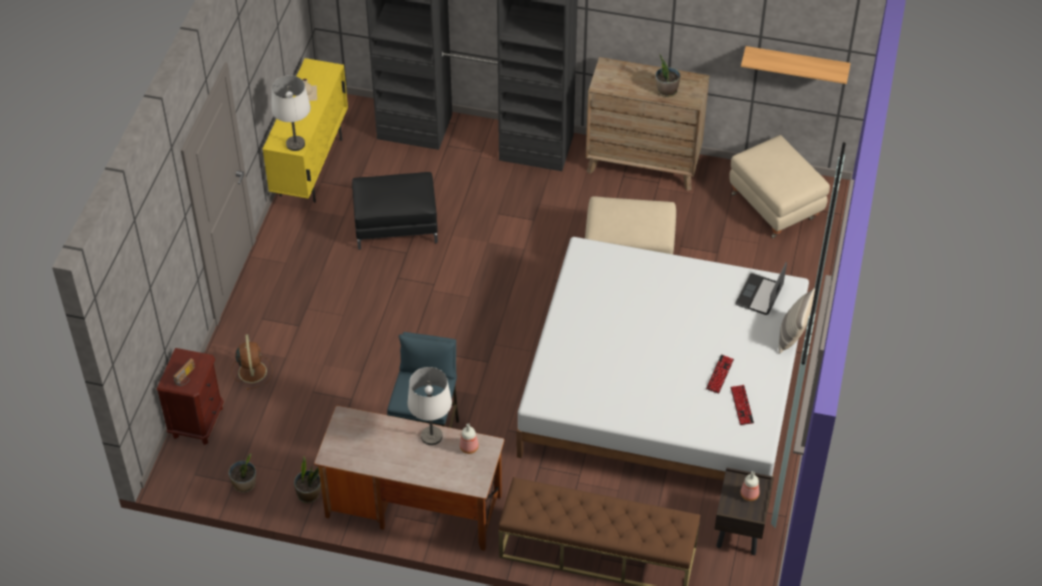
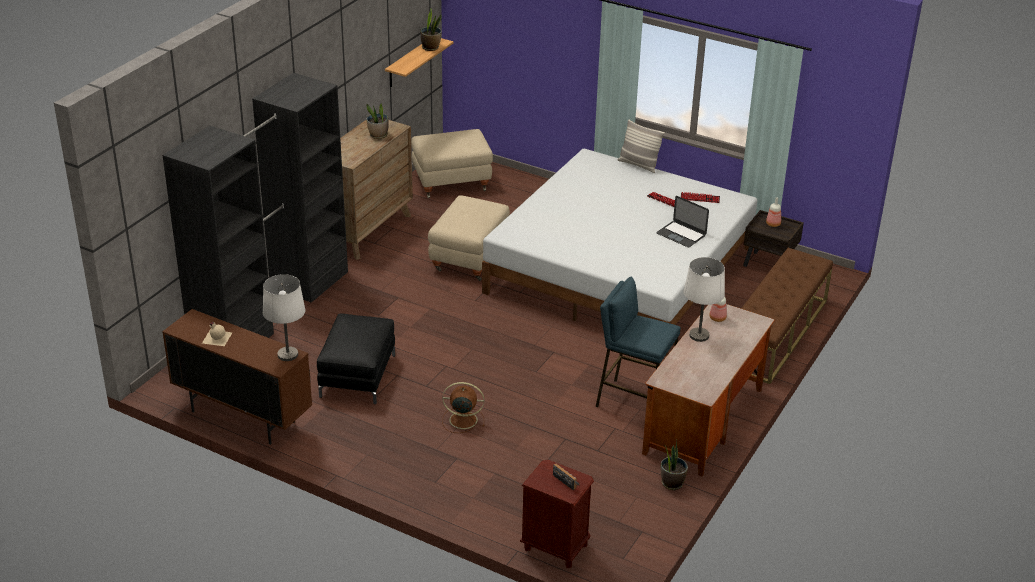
camera: 75 degrees left, 15 degrees down
potted plant [228,453,256,493] -> potted plant moved to [421,9,442,51]
brown fan [231,334,273,390] -> brown fan moved to [442,382,484,433]
yellow cabinet [262,58,348,203] -> brown cabinet [162,309,312,445]
laptop [735,262,787,315] -> laptop moved to [656,196,709,247]

